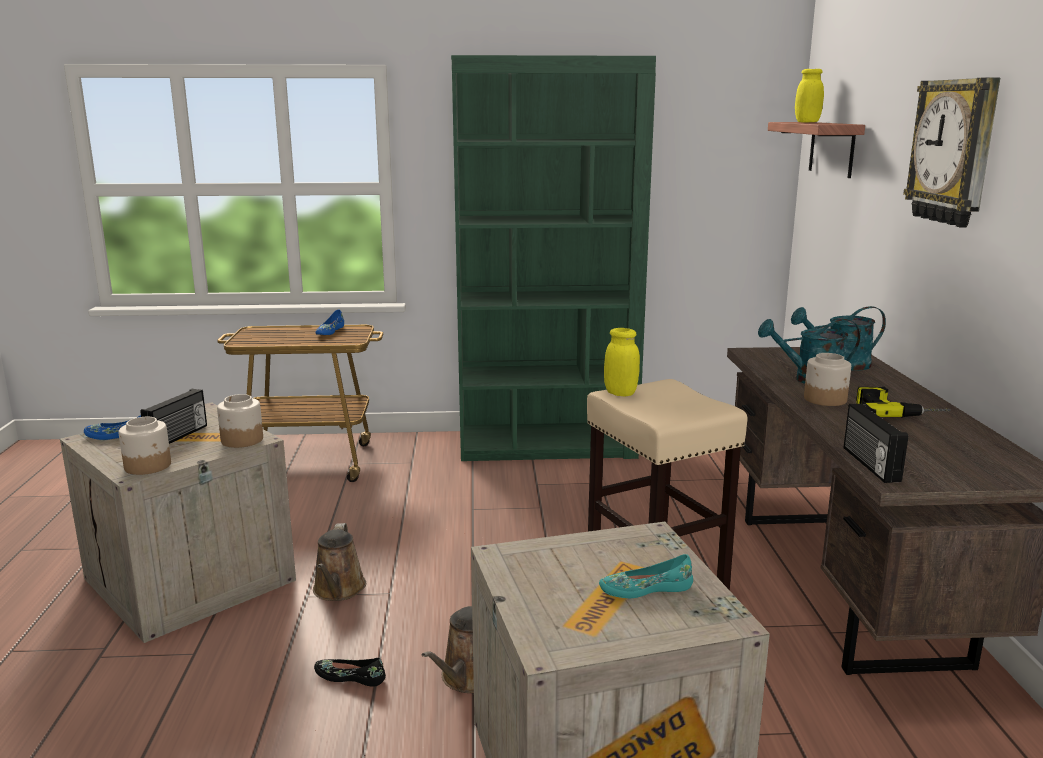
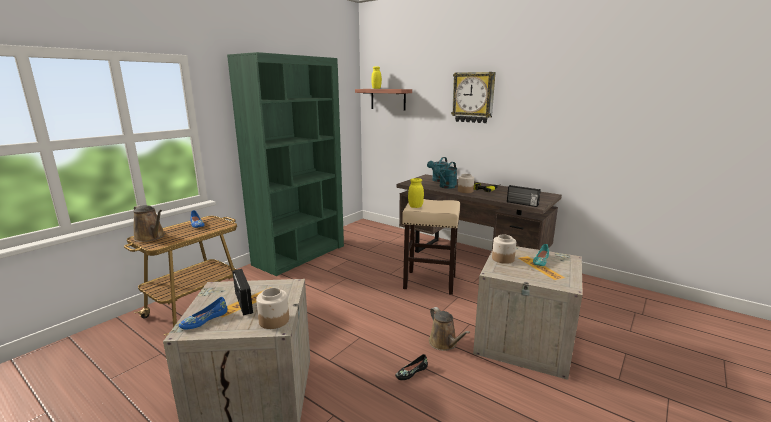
camera: 50 degrees left, 0 degrees up
jar [217,394,263,448] -> jar moved to [492,235,516,264]
brown watering can [313,523,366,601] -> brown watering can moved to [133,205,165,242]

